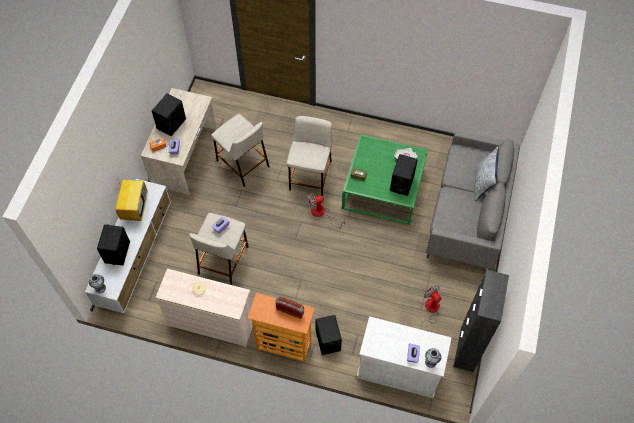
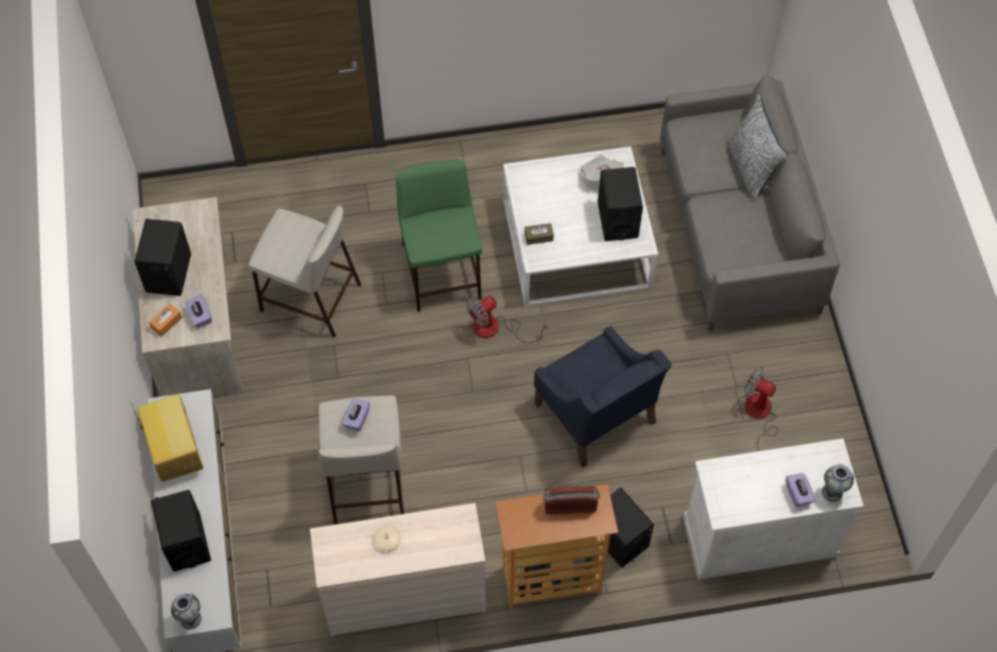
camera: 25 degrees left, 0 degrees up
beige stool [287,116,332,196] -> green stool [396,159,482,312]
green coffee table [342,134,428,225] -> white coffee table [503,146,658,306]
black cabinet [453,270,509,372] -> none
none -> blue armchair [534,326,672,468]

